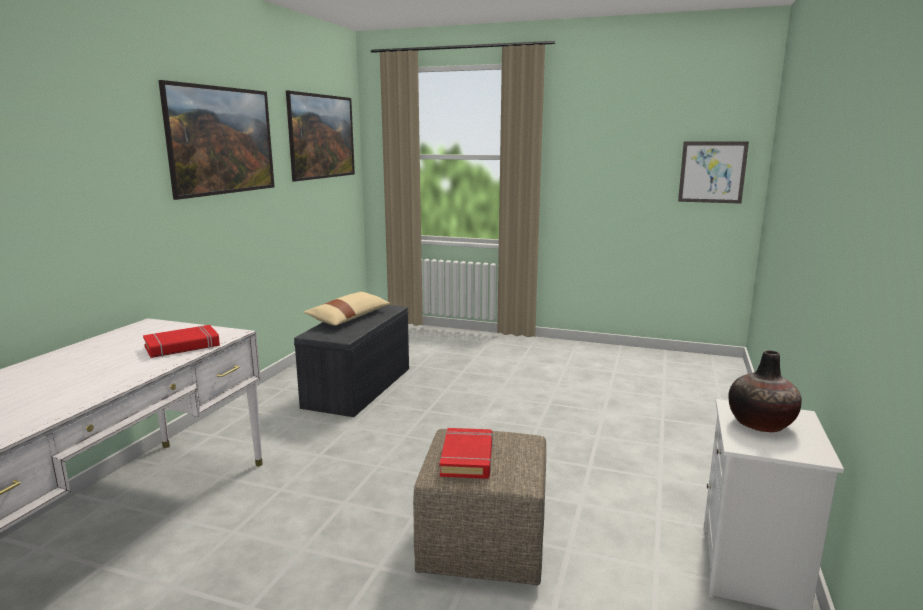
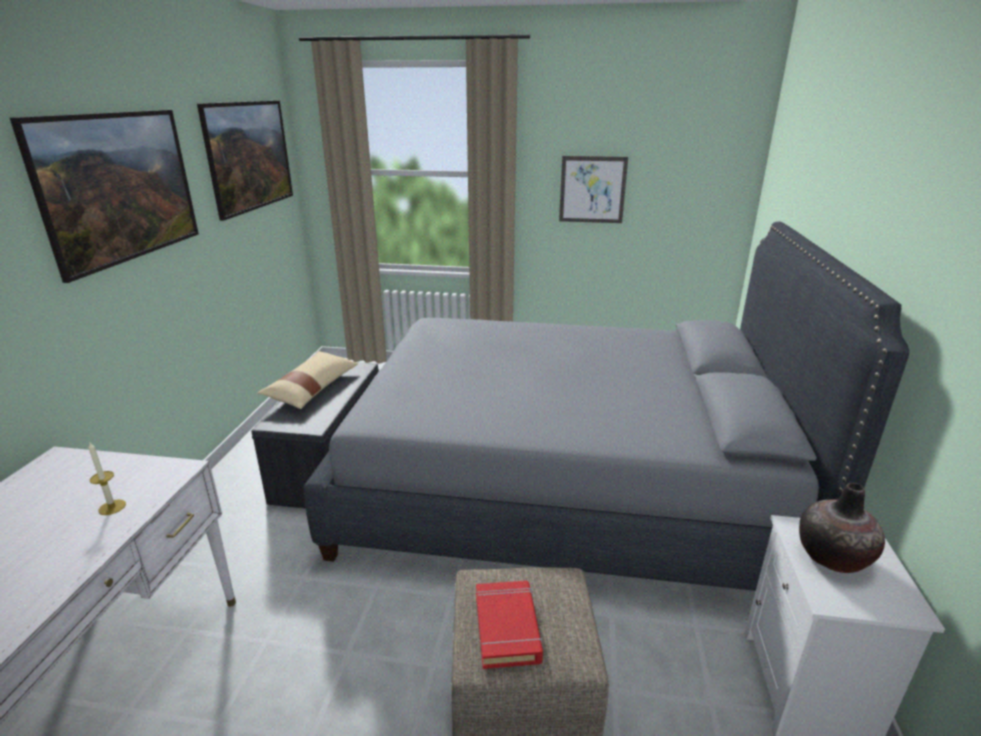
camera: 10 degrees left, 10 degrees up
red book [143,325,220,358] -> candle [88,441,126,515]
picture [678,141,749,204] -> picture moved to [559,156,628,223]
none -> grey bed [304,222,910,591]

